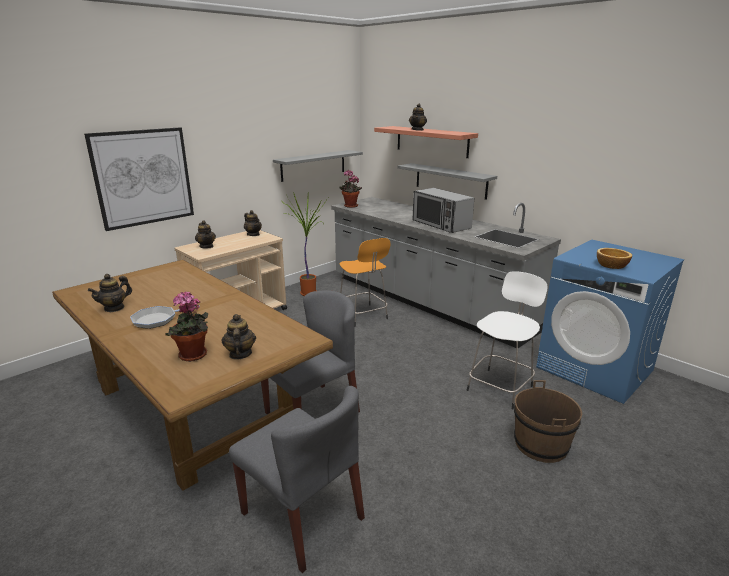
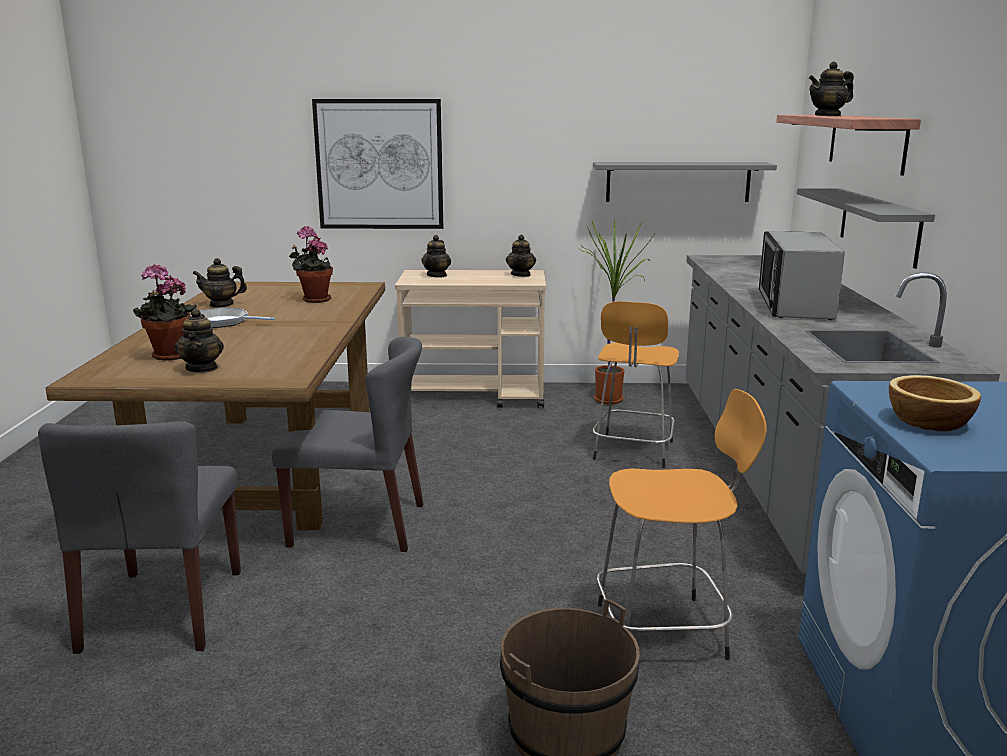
camera: 45 degrees right, 5 degrees down
teapot [221,314,256,360] -> teapot turned 135 degrees clockwise [175,309,224,373]
potted plant [339,170,362,208] -> potted plant moved to [289,226,333,303]
white stool [467,271,548,409] -> orange stool [597,389,767,660]

